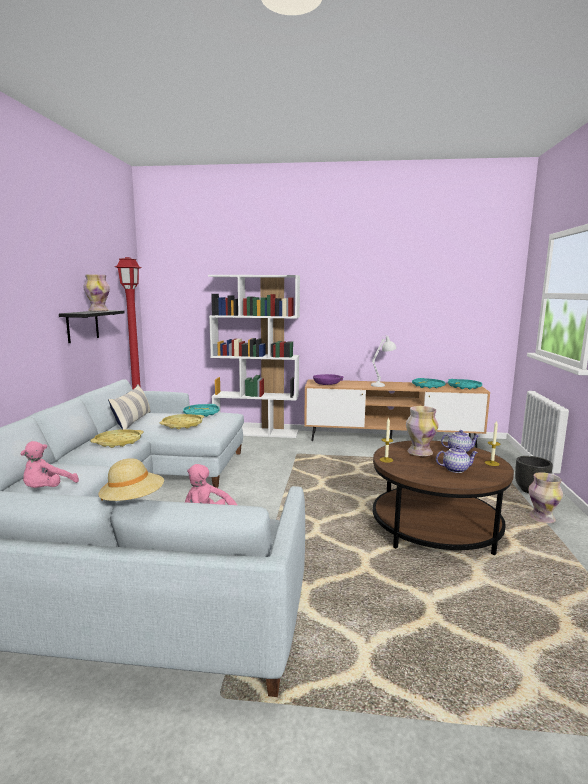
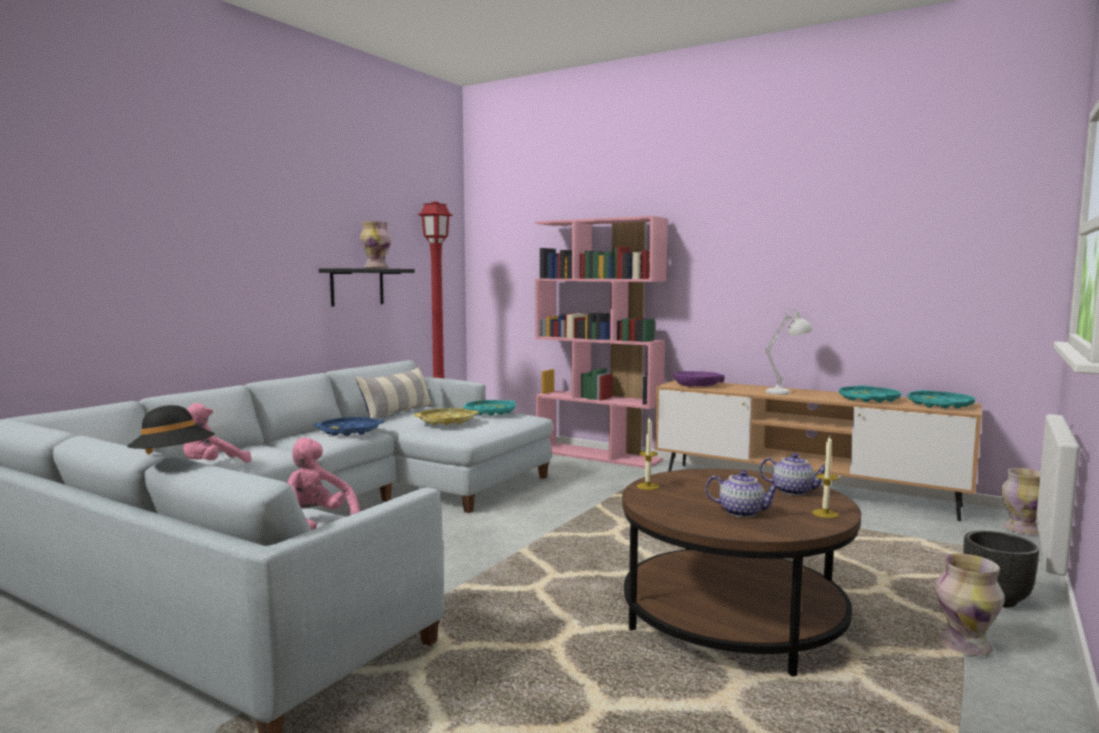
camera: 25 degrees right, 5 degrees down
yellow tray [90,429,144,448] -> blue tray [313,417,384,436]
beige hat [98,458,164,501] -> black hat [127,405,215,455]
white bookcase [208,275,300,438] -> pink bookcase [535,216,668,468]
vase [406,406,438,456] -> vase moved to [1001,468,1040,535]

